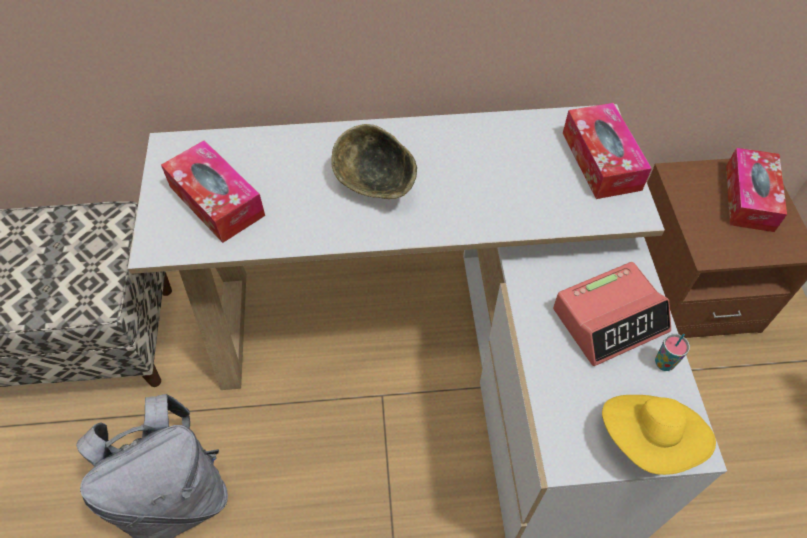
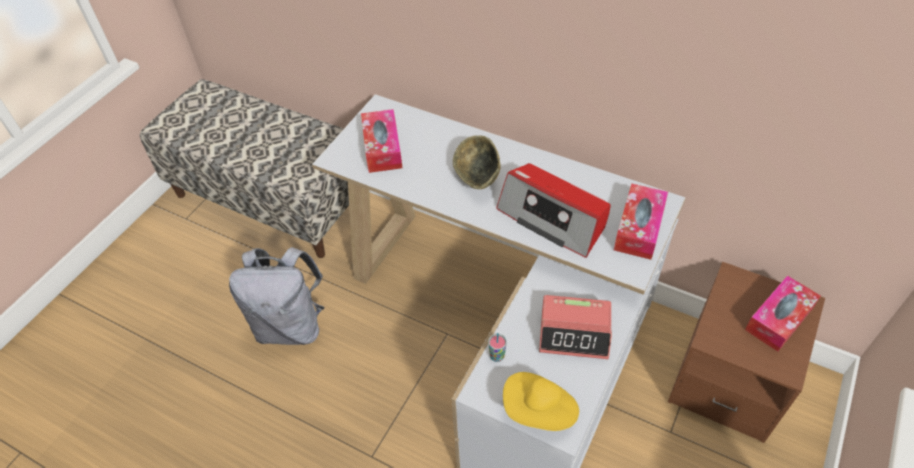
camera: 35 degrees right, 5 degrees down
cup [655,334,690,371] -> cup moved to [488,333,507,362]
none -> radio [496,163,611,258]

